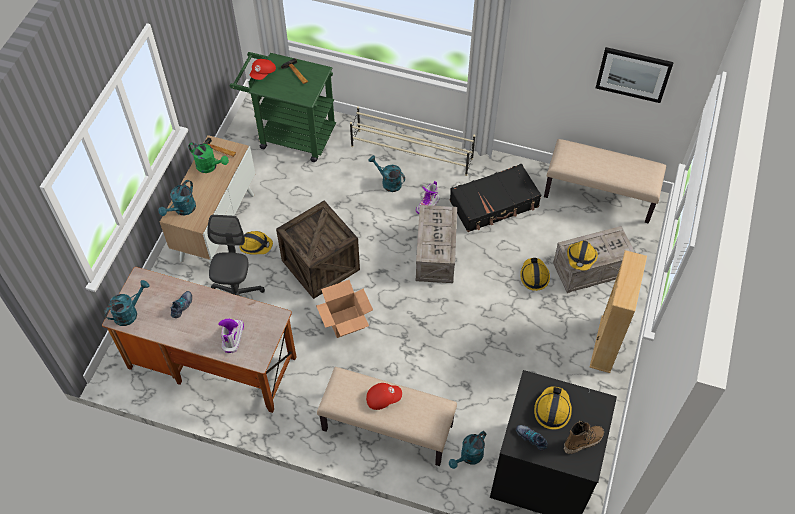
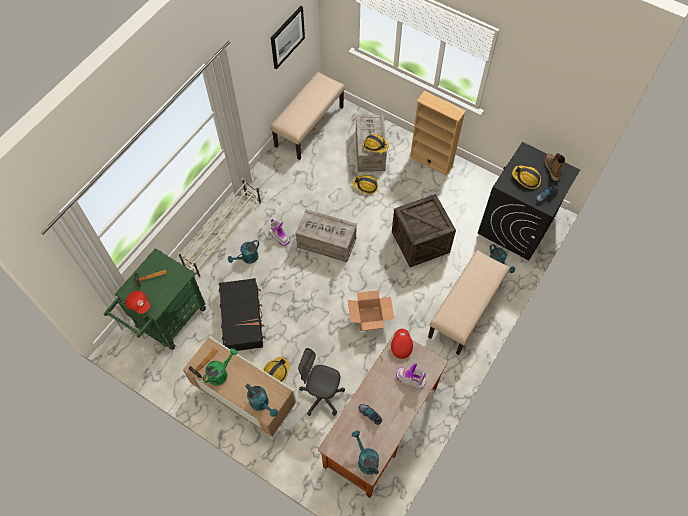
camera: 75 degrees left, 5 degrees up
crate [276,200,360,299] -> crate moved to [392,194,456,267]
red cap [366,383,402,410] -> red cap moved to [391,329,413,359]
black suitcase [450,164,541,232] -> black suitcase moved to [219,278,266,351]

